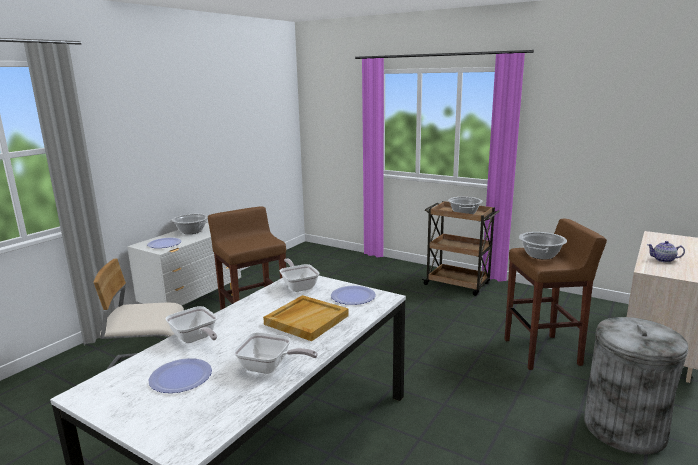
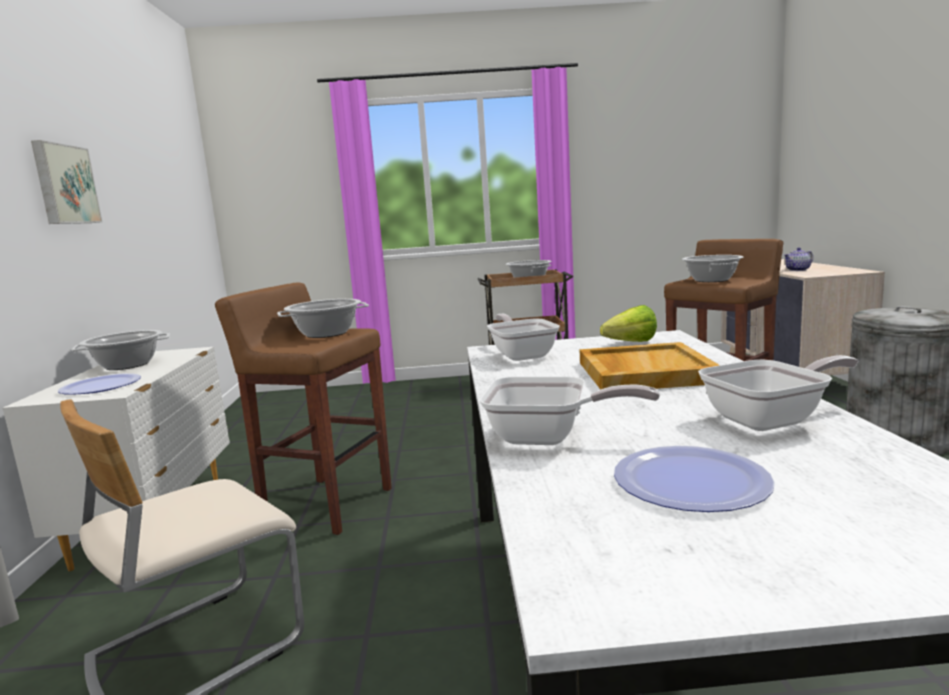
camera: 35 degrees left, 5 degrees down
frying pan [280,258,320,292] -> frying pan turned 45 degrees clockwise [487,314,560,361]
plate [331,286,376,305] -> lettuce [600,305,657,342]
none -> picture [31,140,102,224]
none -> cooking pot [277,299,369,338]

